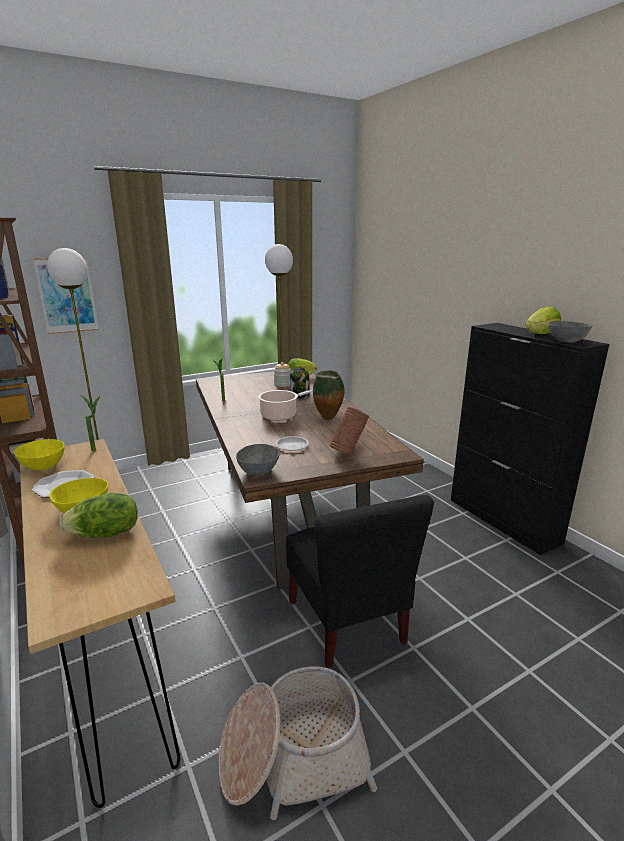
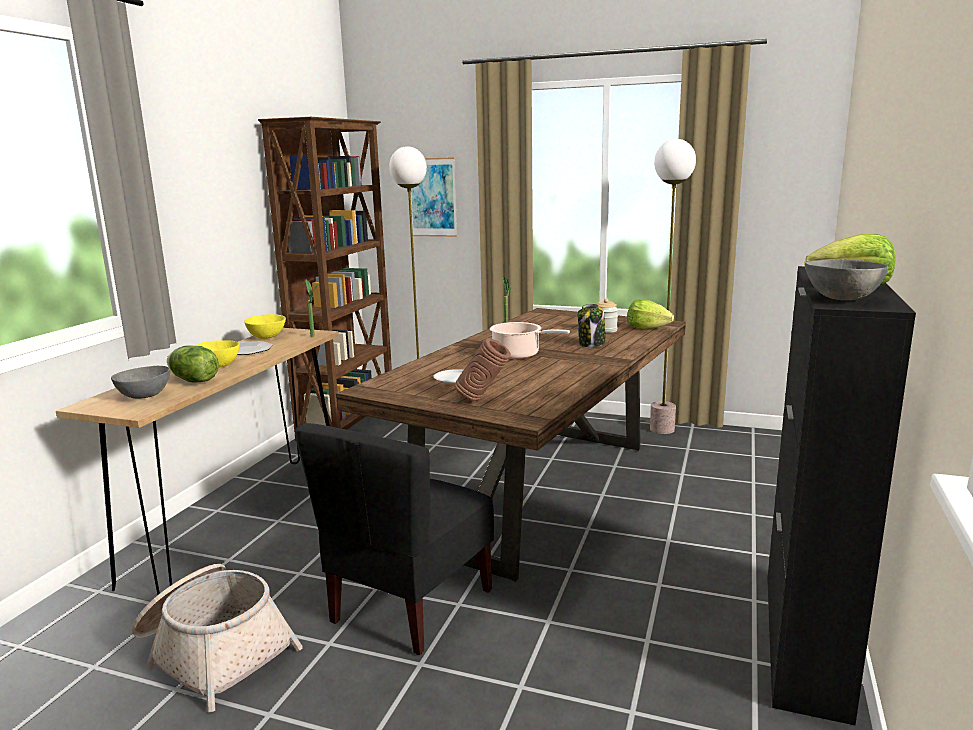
camera: 50 degrees right, 5 degrees down
grey bowl [236,444,280,475] -> grey bowl moved to [111,366,170,399]
vase [313,370,344,420] -> none

